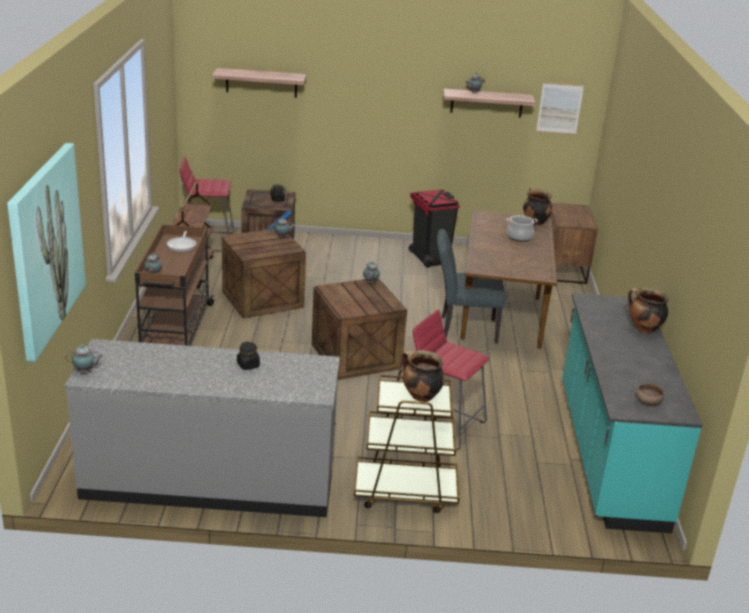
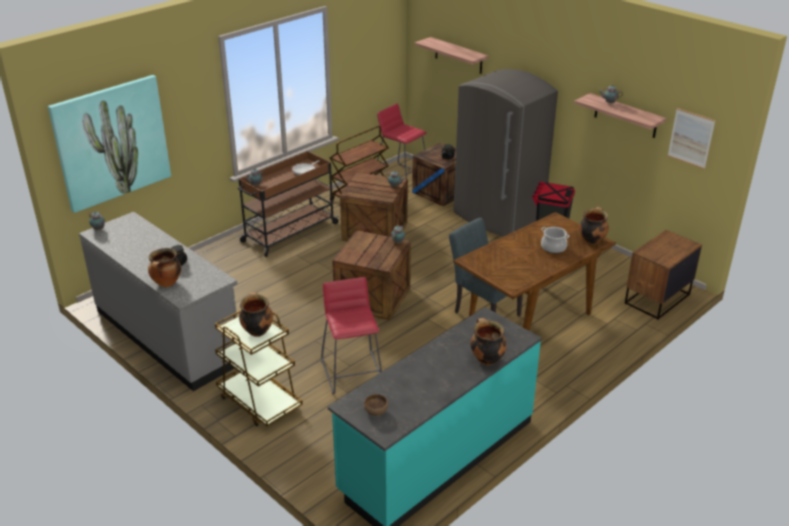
camera: 45 degrees right, 5 degrees up
none -> cooking pot [148,248,181,287]
none -> grey fridge [453,69,558,237]

